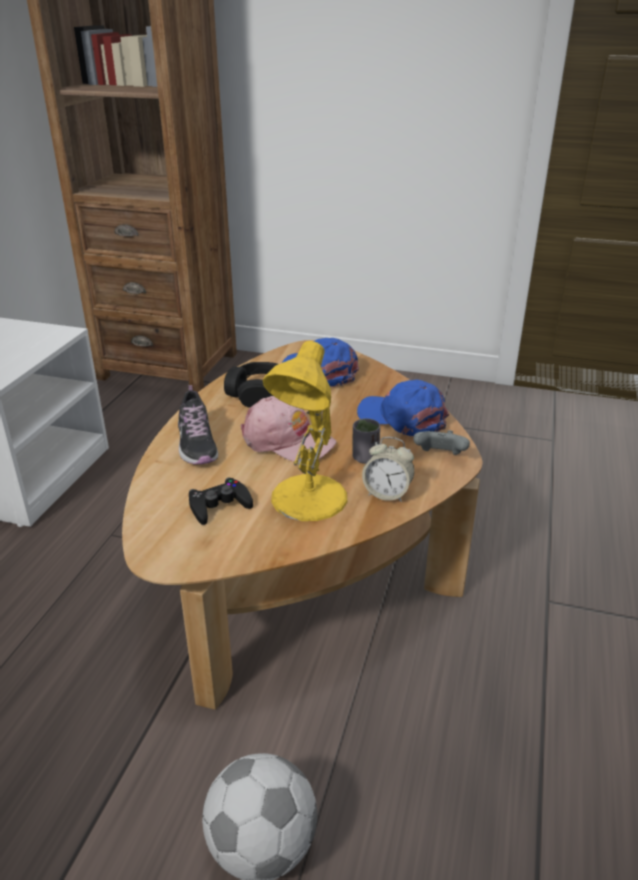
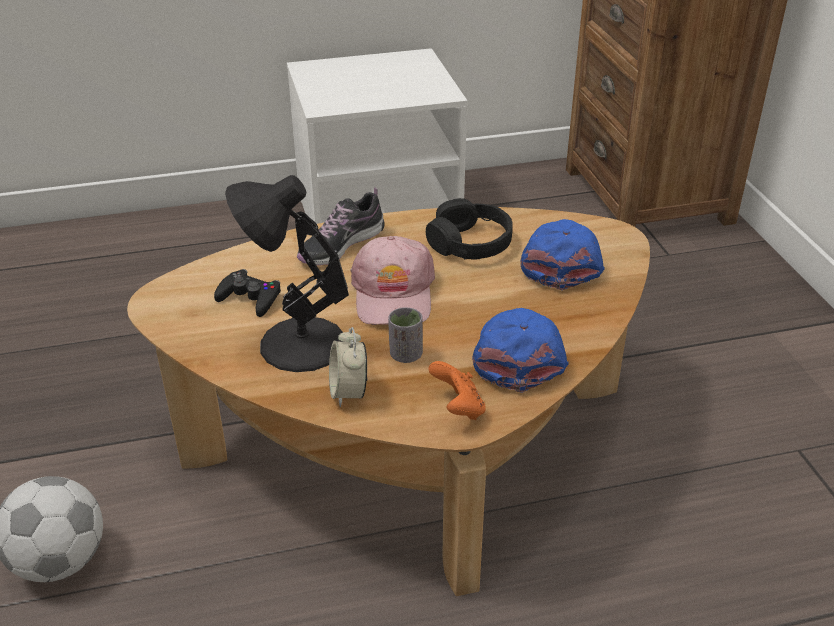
camera: 60 degrees right, 5 degrees up
yellow table lamp [263,341,347,521] -> black table lamp [225,175,349,372]
grey game controller [413,430,470,455] -> orange game controller [428,361,486,420]

